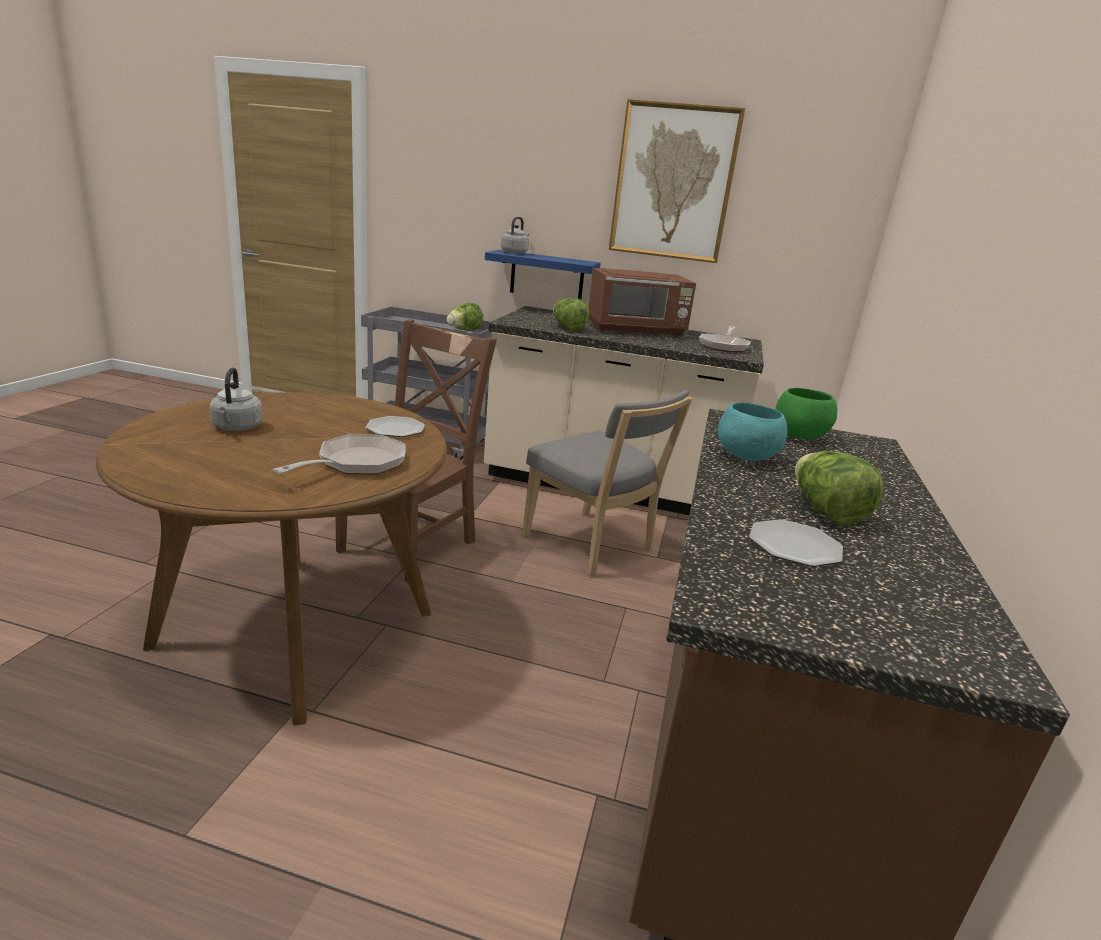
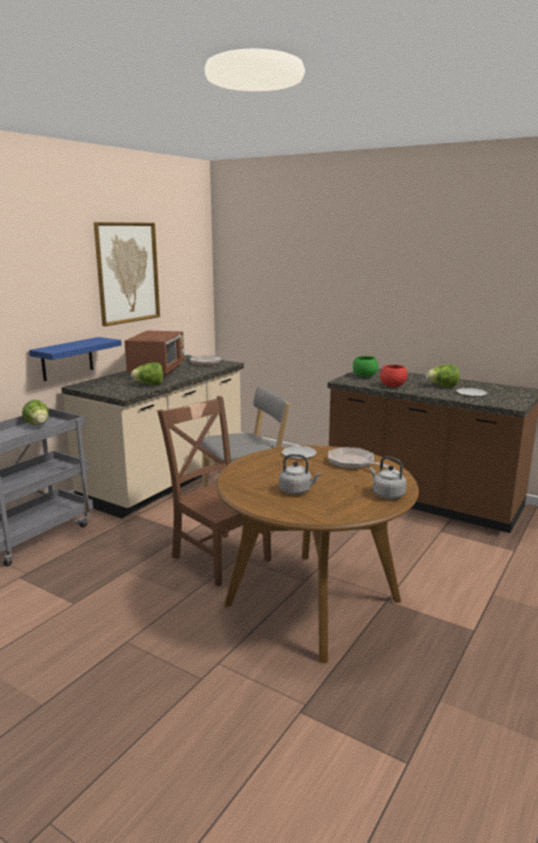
camera: 70 degrees left, 5 degrees down
grey kettle [501,217,529,254] -> grey kettle moved to [370,456,406,499]
turquoise bowl [718,402,788,461] -> red bowl [380,365,408,387]

